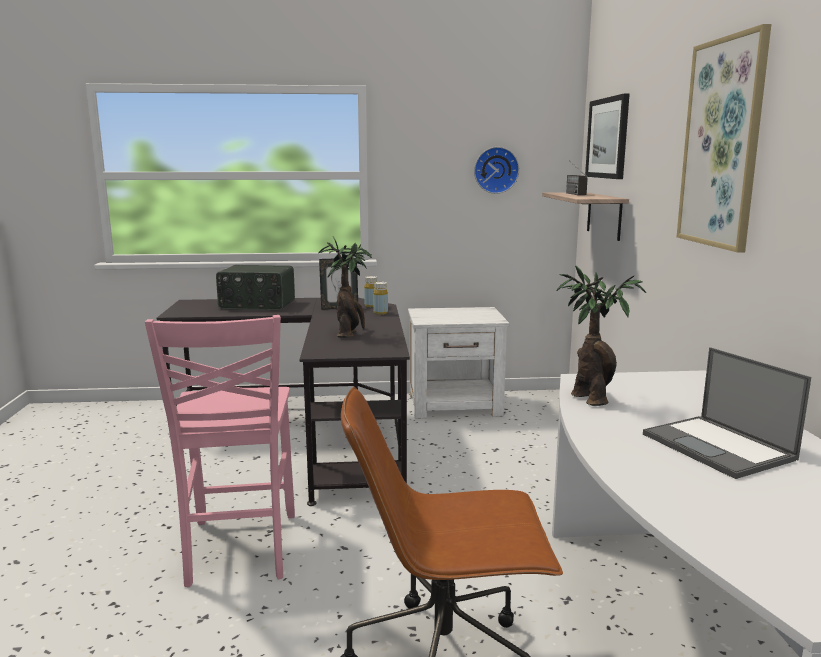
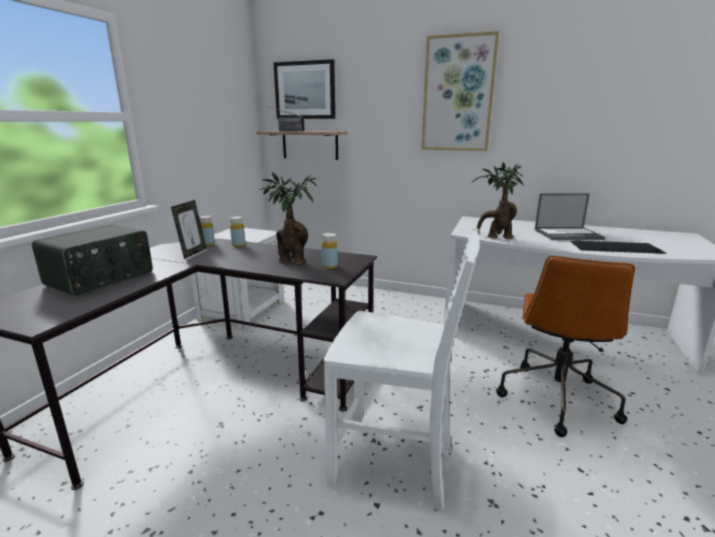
camera: 65 degrees left, 5 degrees up
pink chair [145,315,295,587] -> white chair [324,227,480,511]
wall clock [474,147,519,194] -> none
none -> yellow bottle [322,233,338,269]
none -> keyboard [570,240,666,254]

